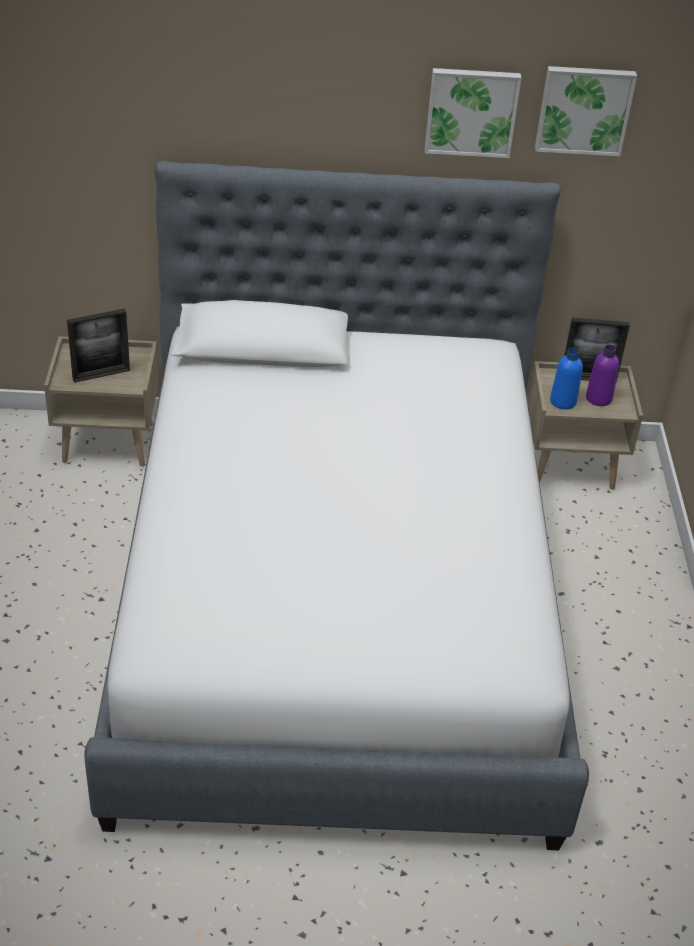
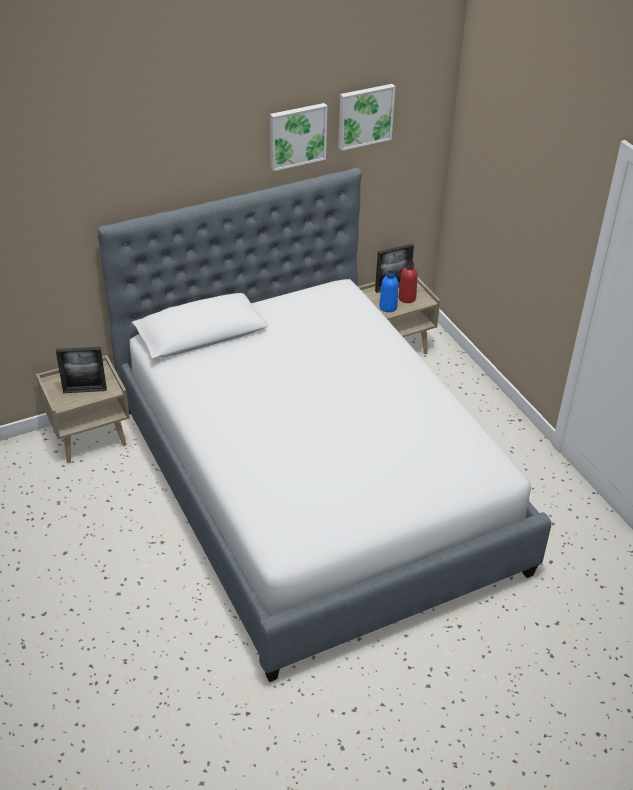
camera: 25 degrees left, 0 degrees up
picture frame [67,308,130,383] -> picture frame turned 45 degrees clockwise [56,347,107,393]
purple bottle [586,345,619,406] -> red bottle [398,261,418,303]

